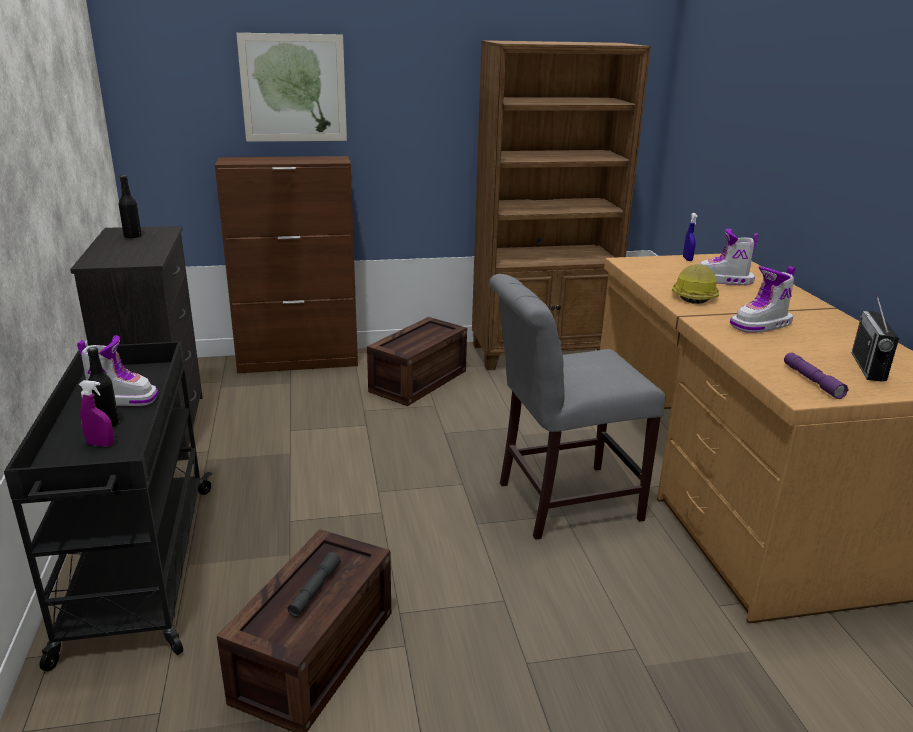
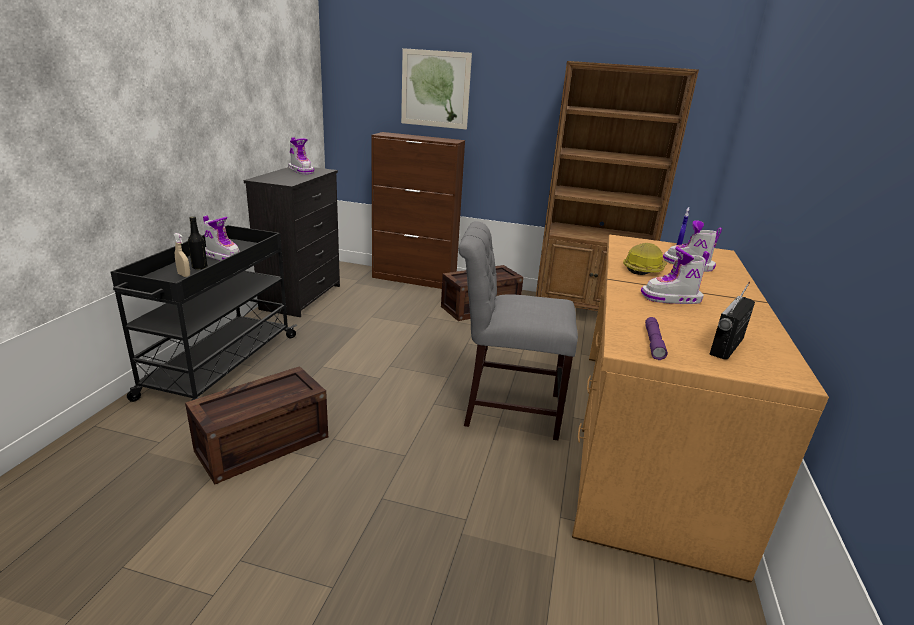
camera: 25 degrees right, 0 degrees up
purple spray bottle [79,380,114,446] -> beige spray bottle [174,233,190,277]
black bottle [119,175,142,239] -> boot [288,137,314,174]
grey flashlight [288,552,341,617] -> none

